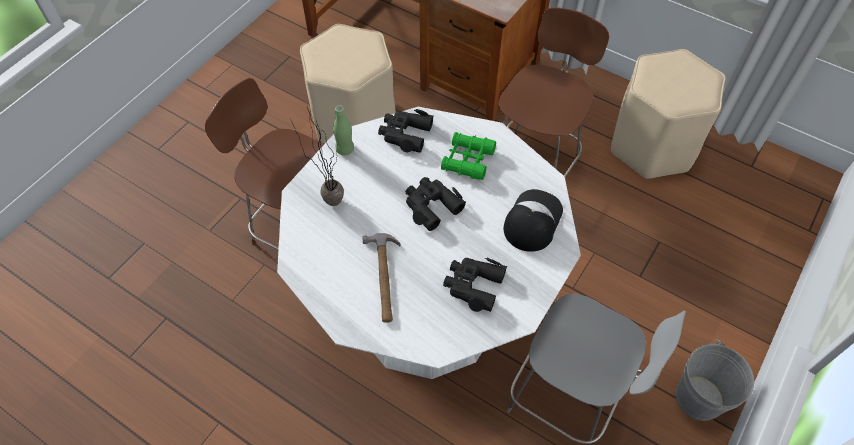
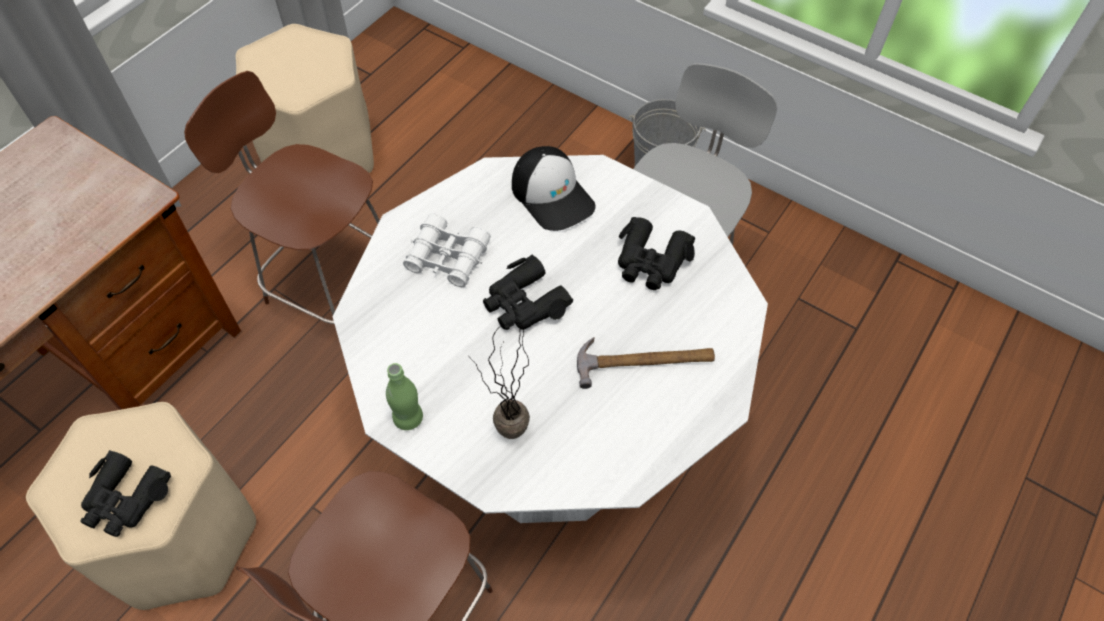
camera: 90 degrees left, 0 degrees up
black binoculars [378,109,434,153] -> black binoculars moved to [80,450,171,537]
green binoculars [441,132,496,180] -> white binoculars [403,213,491,287]
cap [504,189,563,252] -> cap turned 150 degrees counterclockwise [512,146,596,231]

